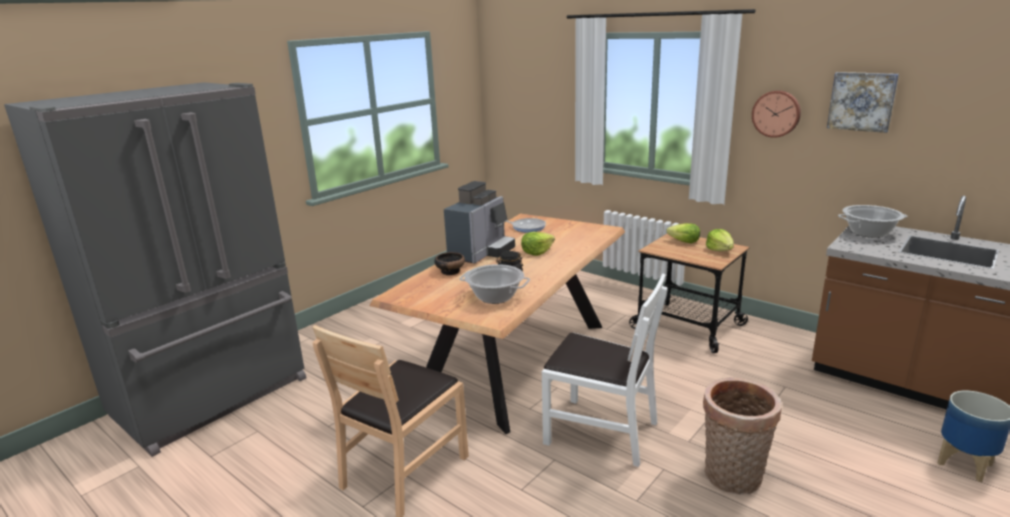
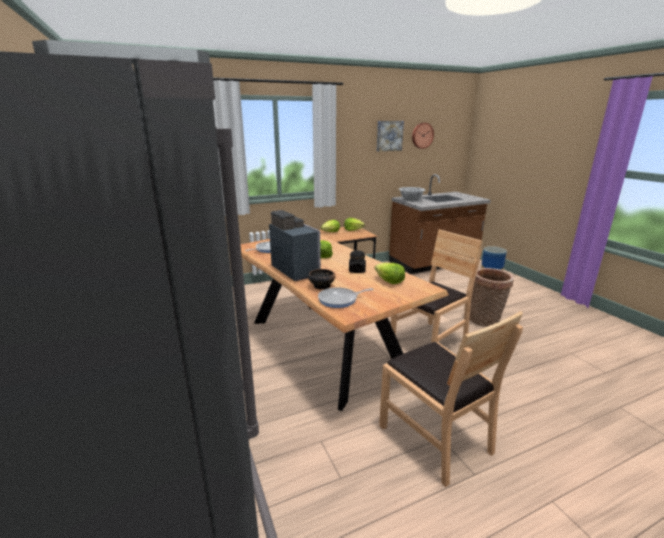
camera: 65 degrees left, 0 degrees up
cooking pot [459,264,530,304] -> lettuce [375,263,405,284]
white chair [542,274,667,467] -> brown chair [391,230,483,343]
wall clock [752,90,801,138] -> wall clock moved to [412,123,434,149]
none -> frying pan [318,287,374,308]

